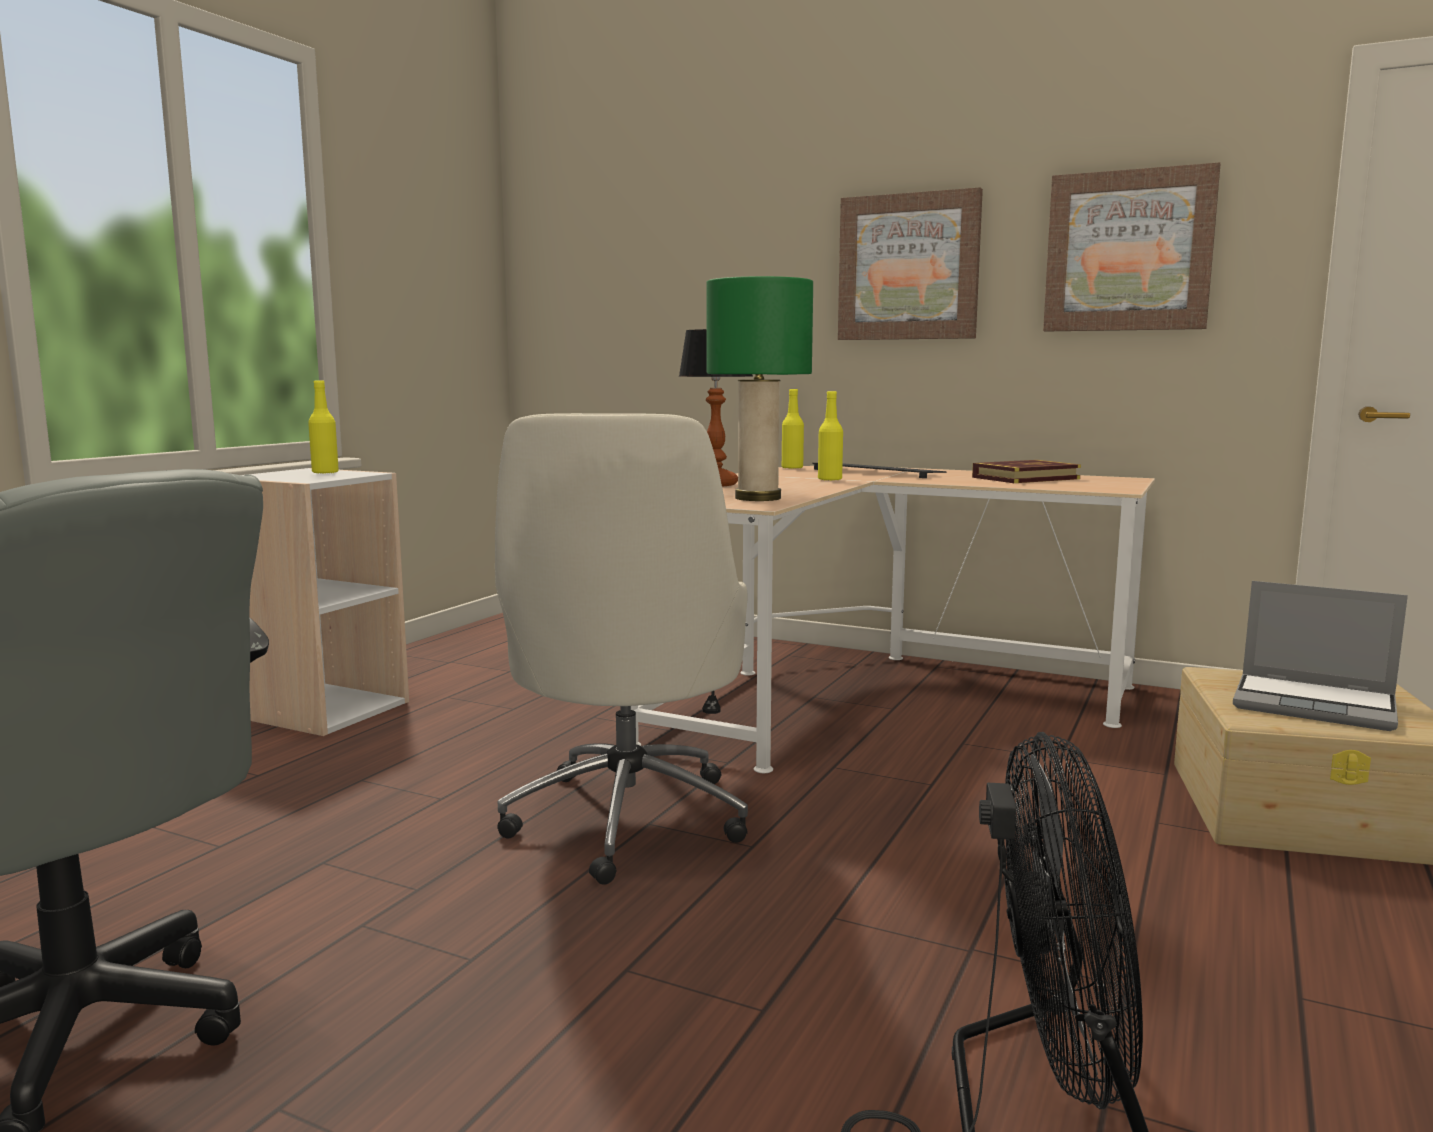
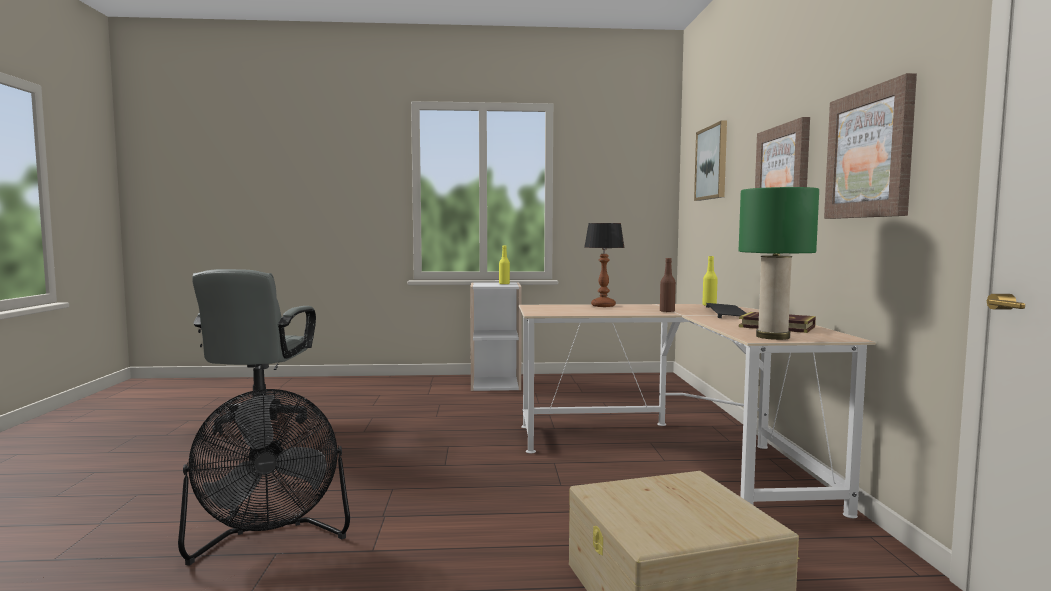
camera: 60 degrees right, 5 degrees down
beige office chair [495,413,748,885] -> none
green table lamp [706,276,813,501] -> green table lamp moved to [739,187,819,340]
yellow bottle [818,391,843,481] -> brown bottle [660,258,676,312]
laptop [1233,581,1408,731] -> none
none -> picture [694,121,727,201]

